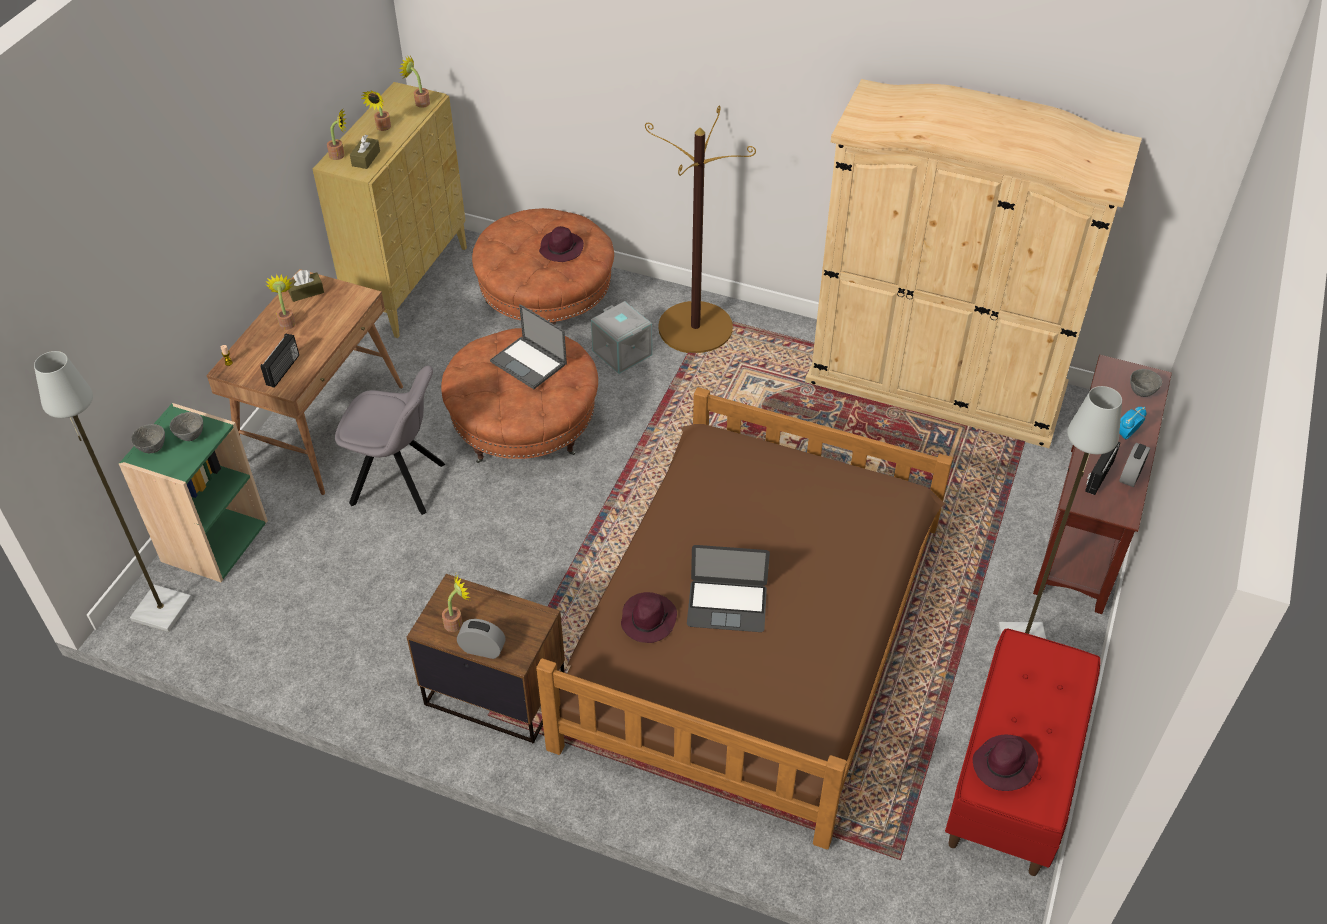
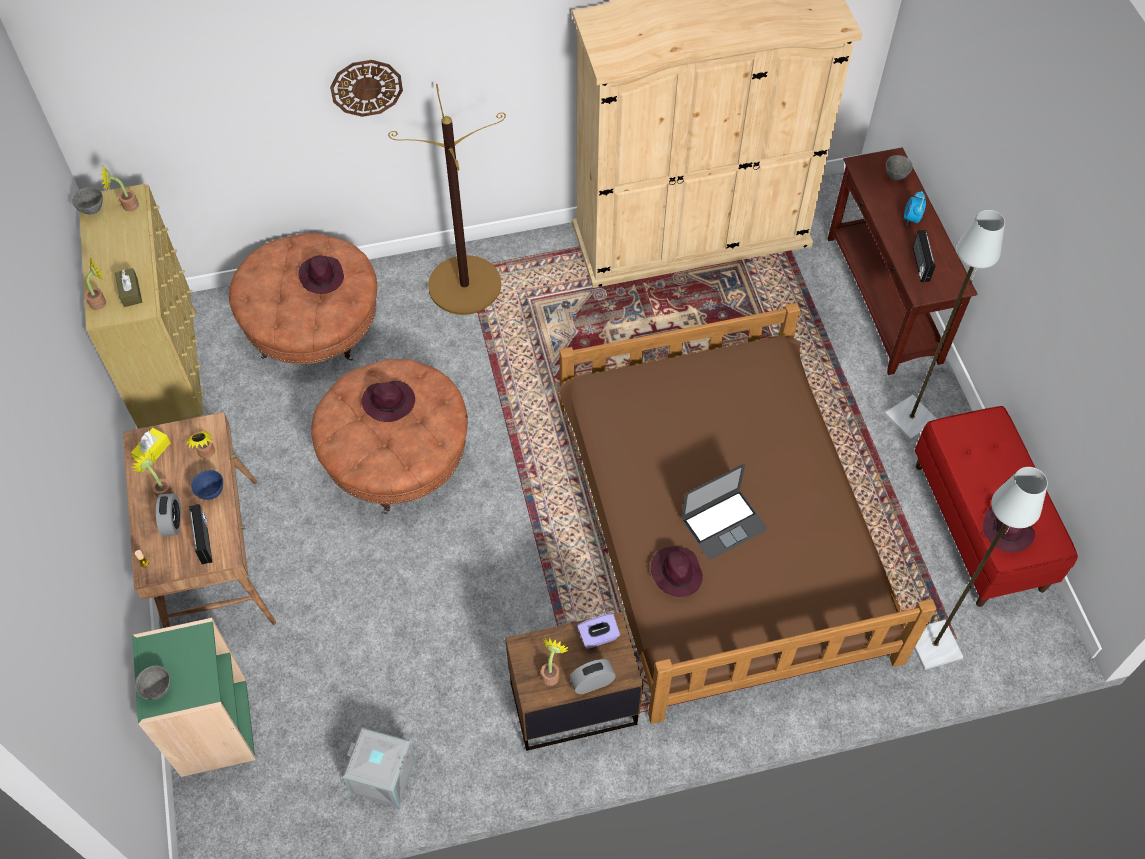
camera: 35 degrees left, 10 degrees up
grey floor lamp [34,351,192,632] -> grey floor lamp moved to [914,467,1048,670]
grey bowl [170,412,203,441] -> grey bowl moved to [72,187,103,214]
brown tissue box [288,270,324,302] -> yellow tissue box [131,428,171,462]
grey chair [335,365,445,515] -> none
potted plant [361,90,391,131] -> potted plant moved to [186,431,215,459]
laptop [490,304,567,389] -> purple hat [361,381,415,422]
grey storage box [591,301,652,374] -> grey storage box moved to [343,727,416,807]
alarm clock [1119,443,1150,487] -> alarm clock moved to [156,493,181,536]
none -> blue bowl [191,470,223,500]
none -> wall clock [330,60,403,117]
none -> purple tissue box [577,613,620,649]

